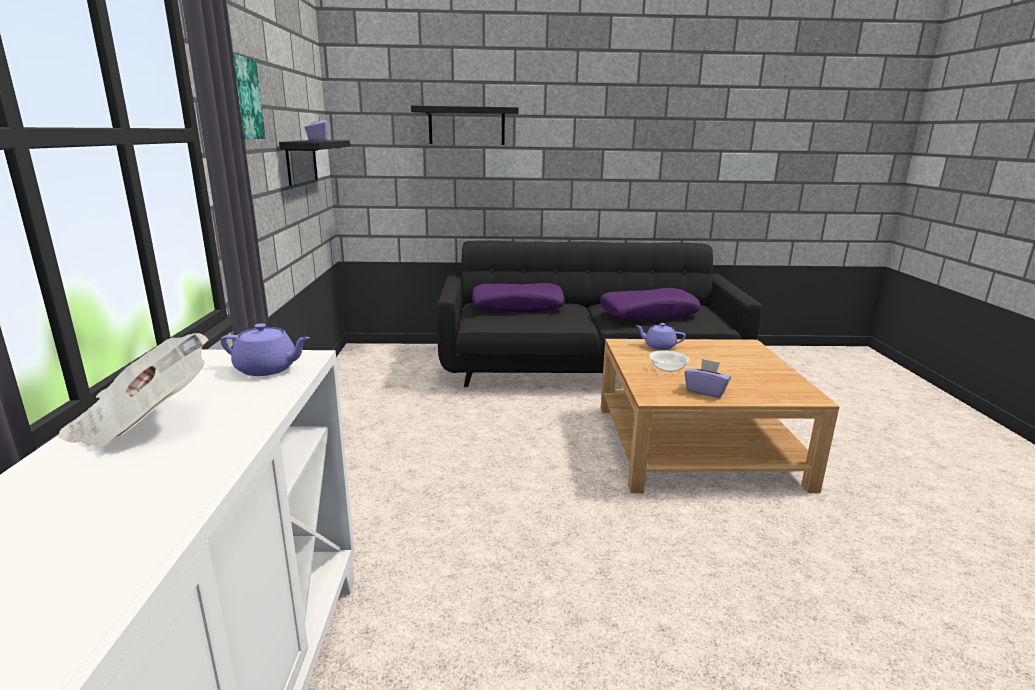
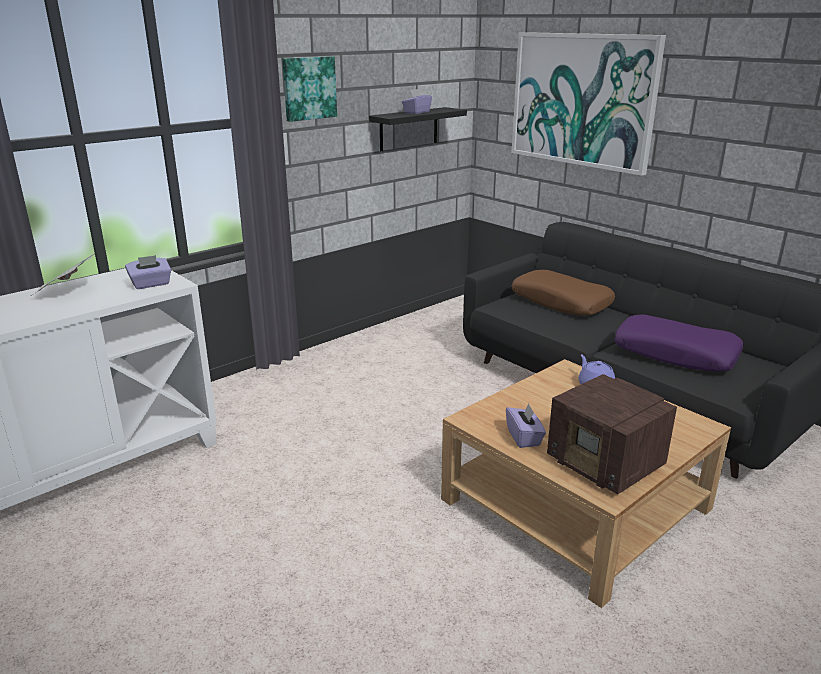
camera: 50 degrees right, 5 degrees up
purple teapot [220,323,310,376] -> purple tissue box [125,255,171,289]
black shelf [411,106,519,145] -> picture [511,32,666,176]
purple pillow [472,283,565,312] -> brown pillow [511,270,615,315]
bowl [649,350,689,372] -> none
none -> radio [547,374,677,494]

